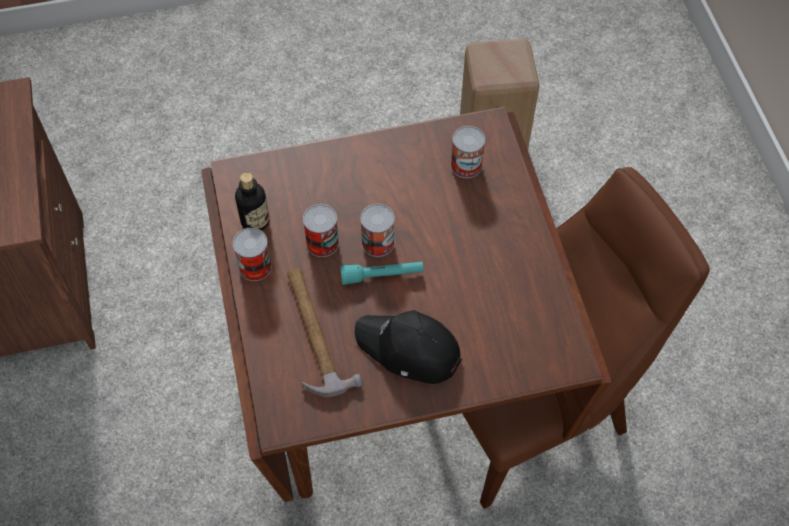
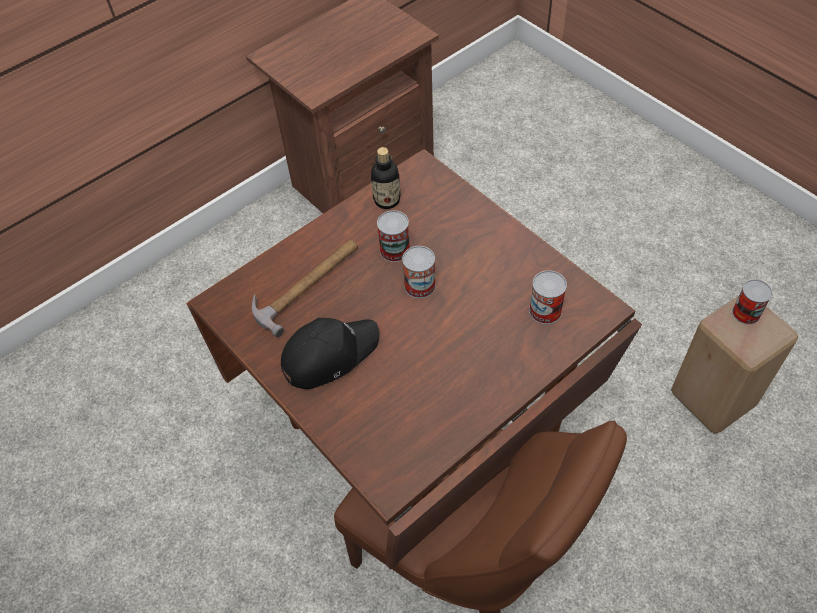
camera: 65 degrees right, 5 degrees down
can [233,228,272,281] -> can moved to [732,279,773,325]
turquoise flashlight [340,262,423,285] -> none
black cap [355,310,462,384] -> black cap turned 60 degrees clockwise [281,318,379,389]

